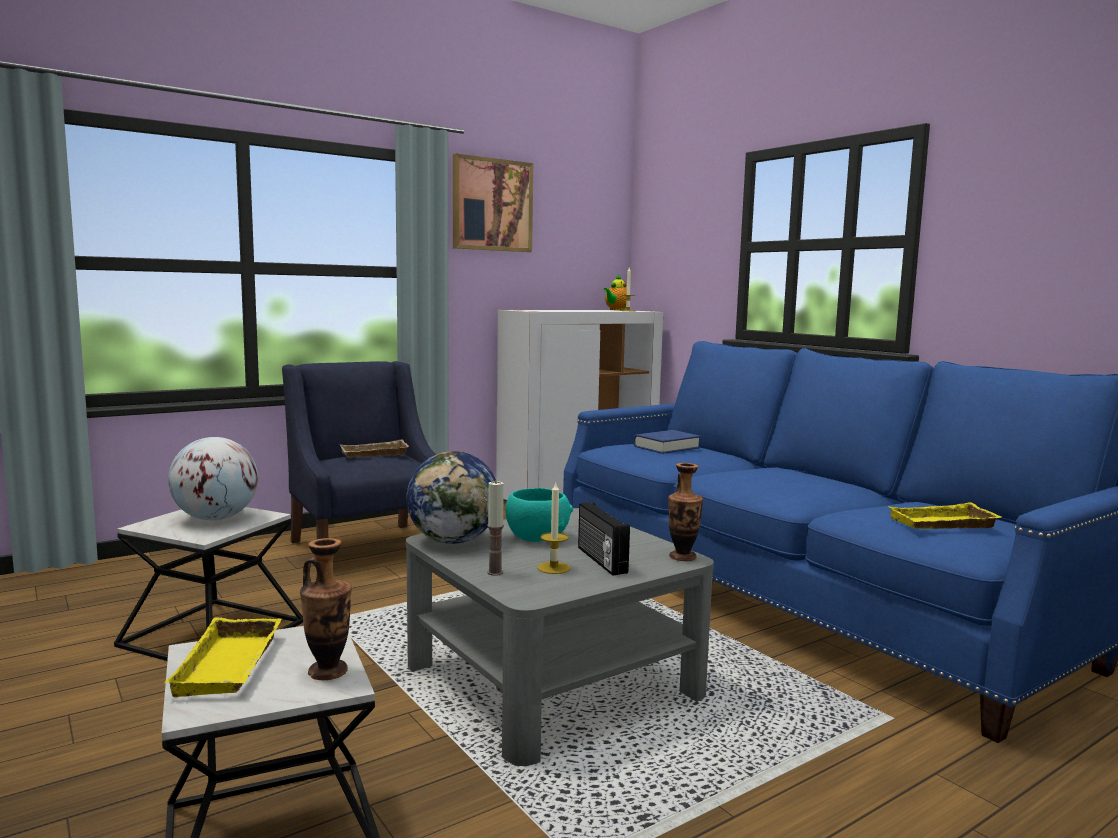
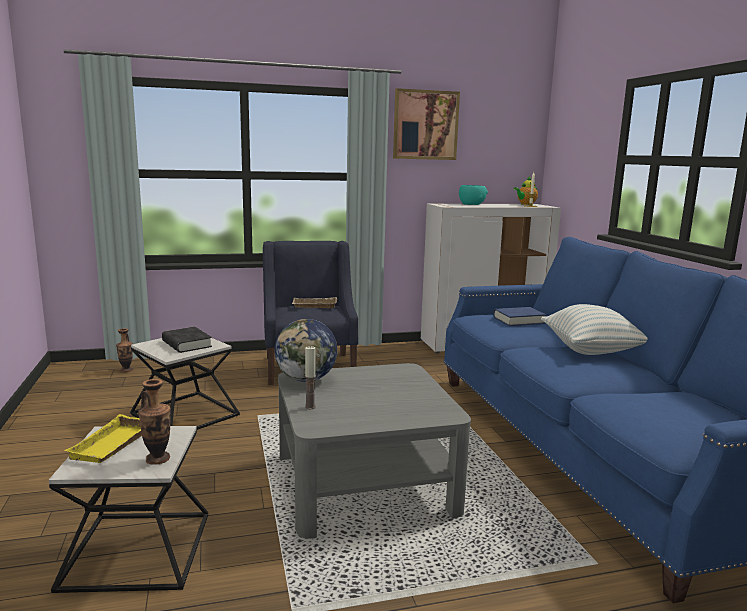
camera: 20 degrees right, 5 degrees up
globe [168,437,258,520] -> black book [162,327,212,353]
turquoise bowl [505,488,573,542] -> turquoise bowl moved to [459,185,488,205]
candle [537,482,571,574] -> none
radio [578,502,630,576] -> none
vase [668,463,703,561] -> vase moved to [116,328,133,372]
yellow tray [887,502,1002,529] -> none
none -> pillow [541,304,648,355]

